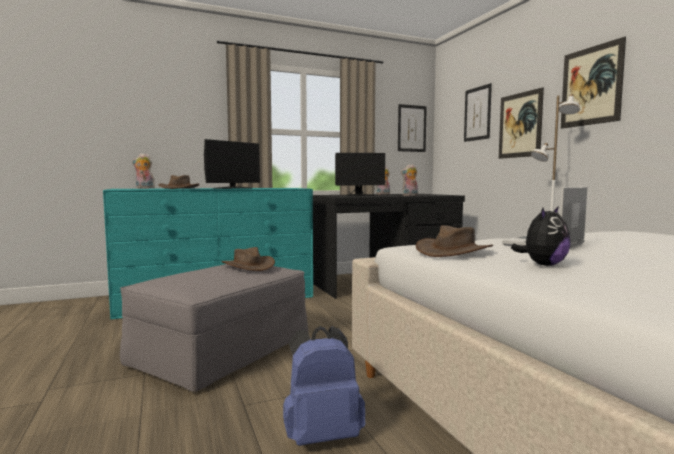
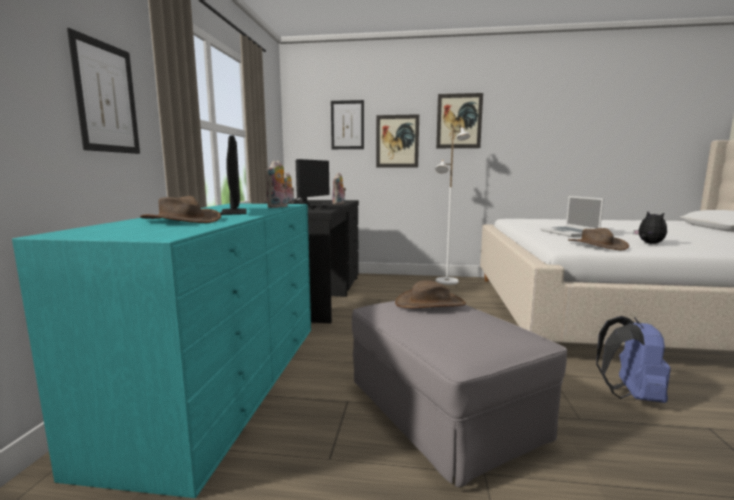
camera: 60 degrees left, 5 degrees up
plush toy [132,153,155,188] -> plush toy moved to [265,160,288,208]
picture [398,104,427,152] -> picture moved to [67,28,140,154]

